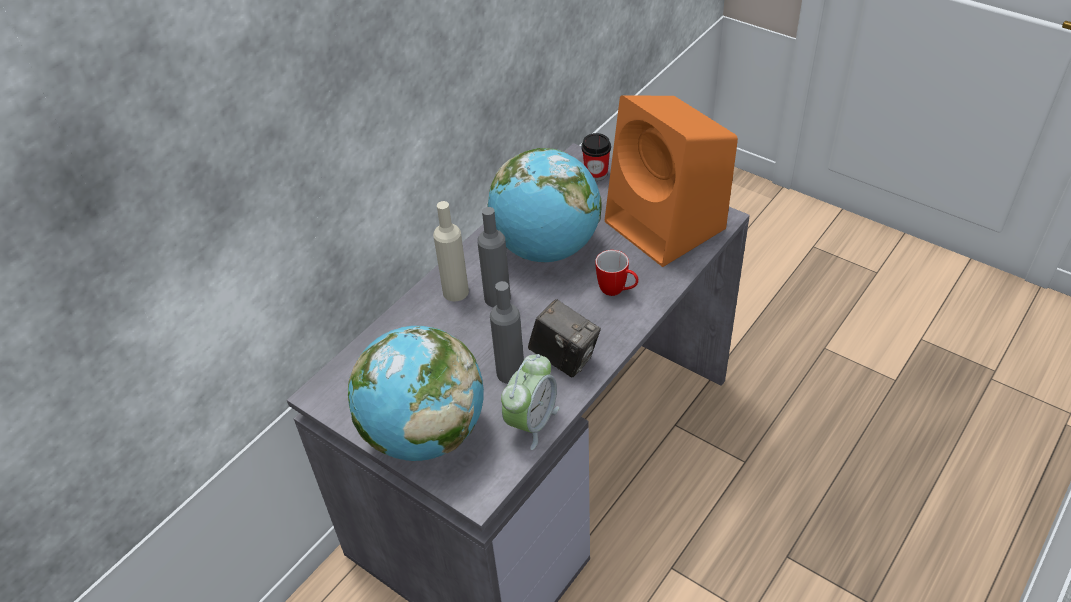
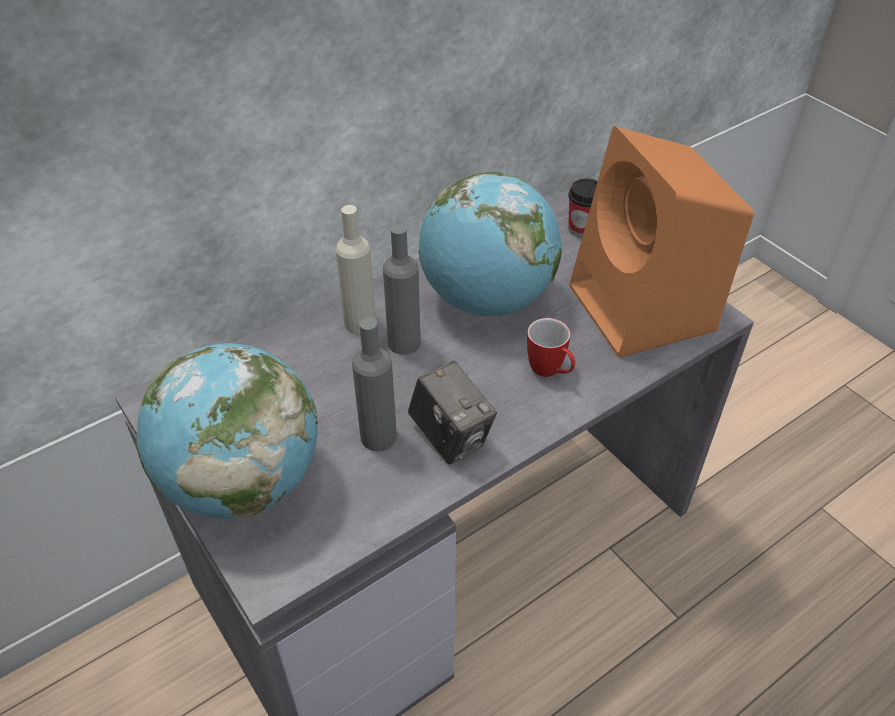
camera: 15 degrees right, 0 degrees up
alarm clock [501,354,559,450] -> none

